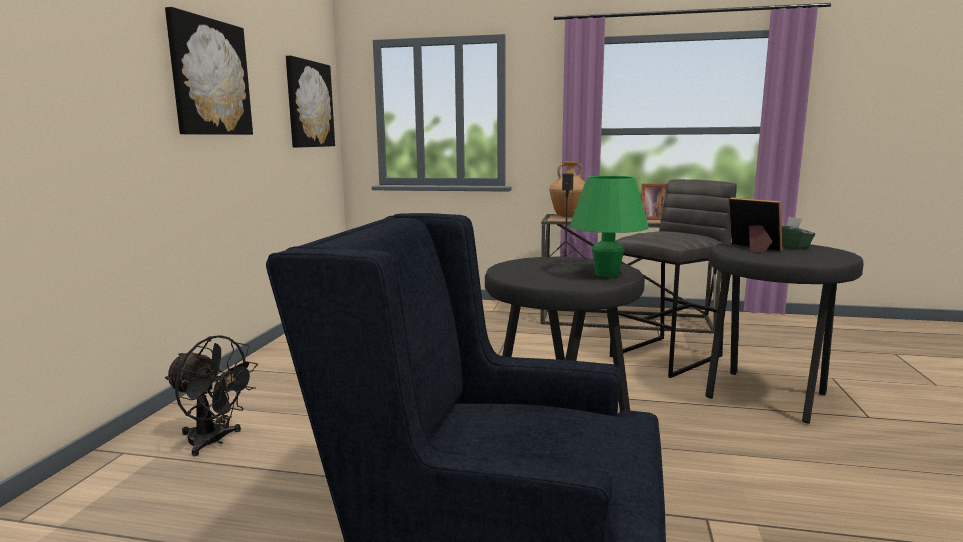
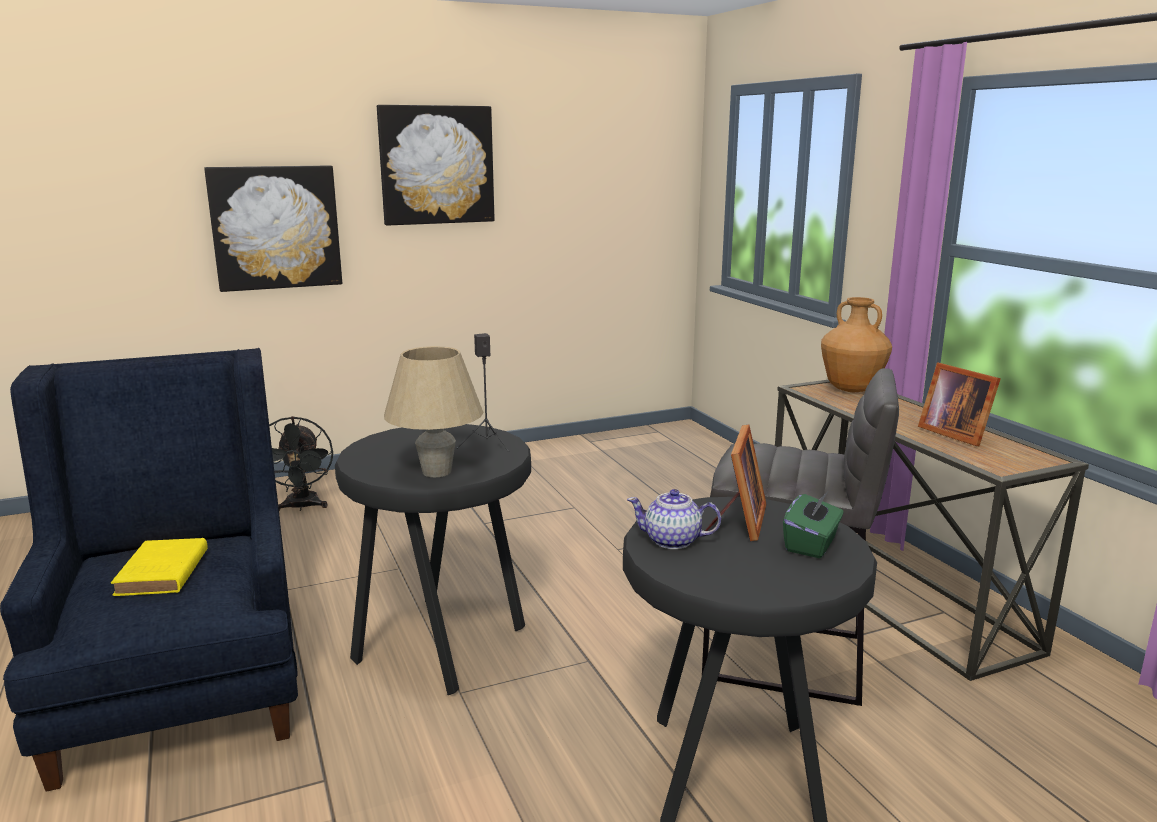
camera: 55 degrees right, 5 degrees up
picture [286,55,335,148] -> picture moved to [204,165,342,292]
green table lamp [570,176,649,277] -> beige table lamp [384,346,484,477]
none -> yellow book [111,538,208,596]
none -> teapot [627,489,721,549]

